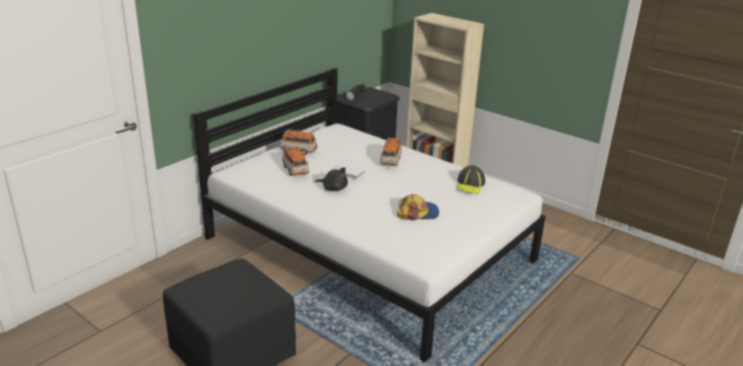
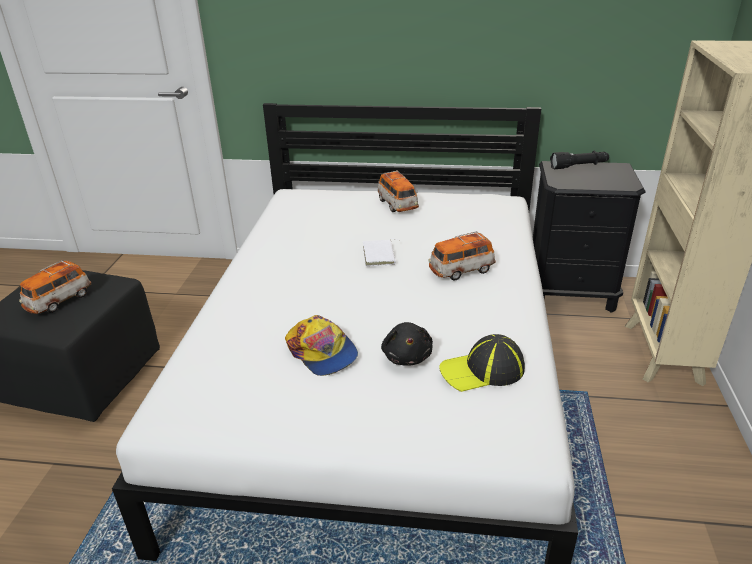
camera: 60 degrees right, 5 degrees up
toy car [282,146,309,176] -> toy car moved to [19,260,91,314]
black plush toy [315,167,348,191] -> black plush toy moved to [381,322,433,366]

